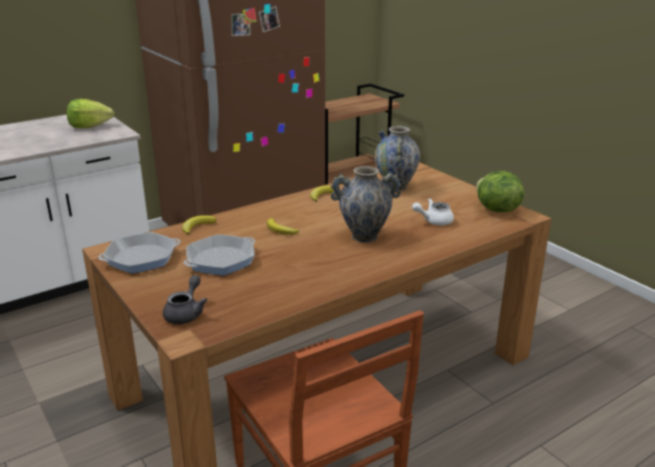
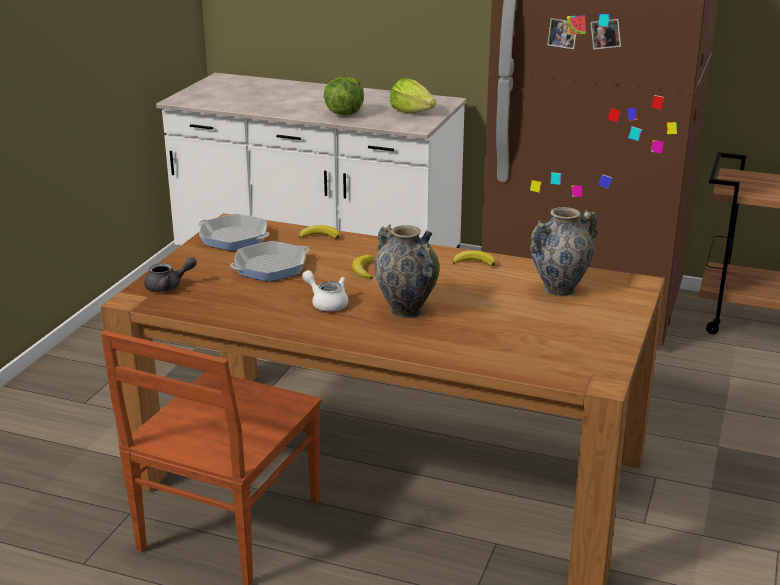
camera: 55 degrees right, 0 degrees up
frying pan [183,234,255,275] -> frying pan turned 45 degrees counterclockwise [230,241,309,282]
white teapot [412,198,454,225] -> white teapot moved to [302,270,348,311]
lettuce [476,171,524,212] -> lettuce moved to [324,77,364,115]

